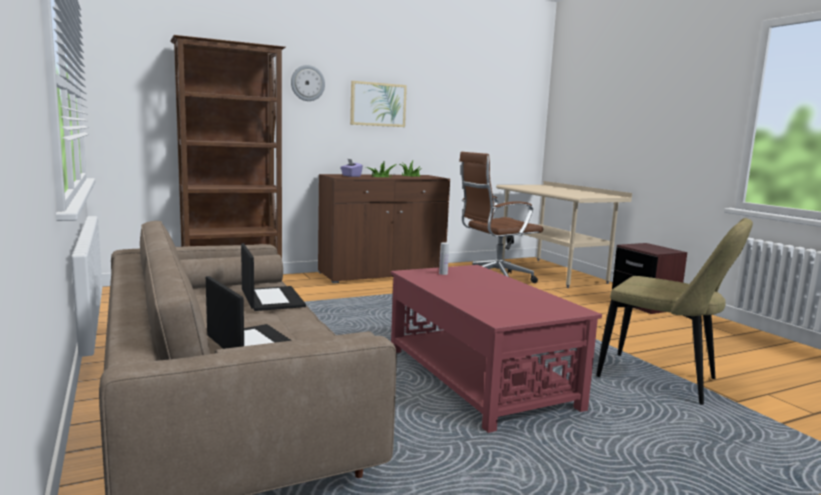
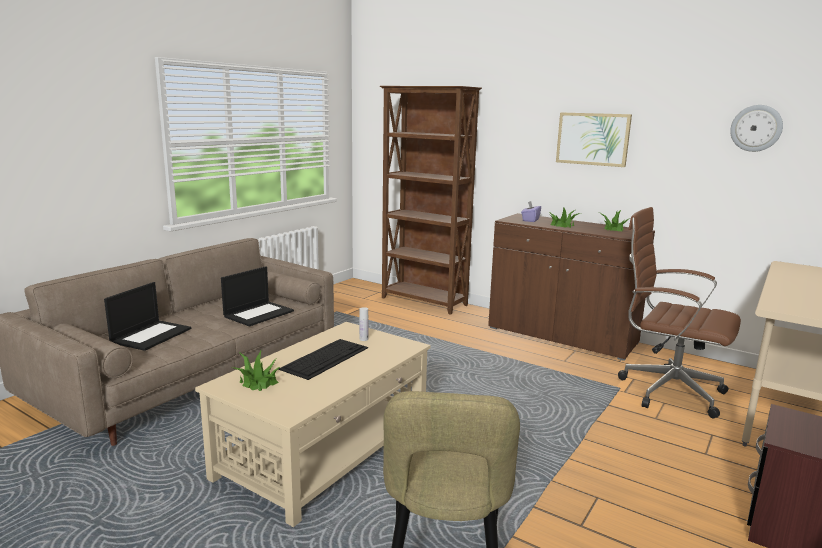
camera: 60 degrees right, 5 degrees up
wall clock [291,65,325,101] -> wall clock moved to [730,105,783,152]
red coffee table [391,265,602,433] -> beige coffee table [195,322,431,527]
none -> potted plant [233,351,280,391]
none -> keyboard [278,339,368,380]

